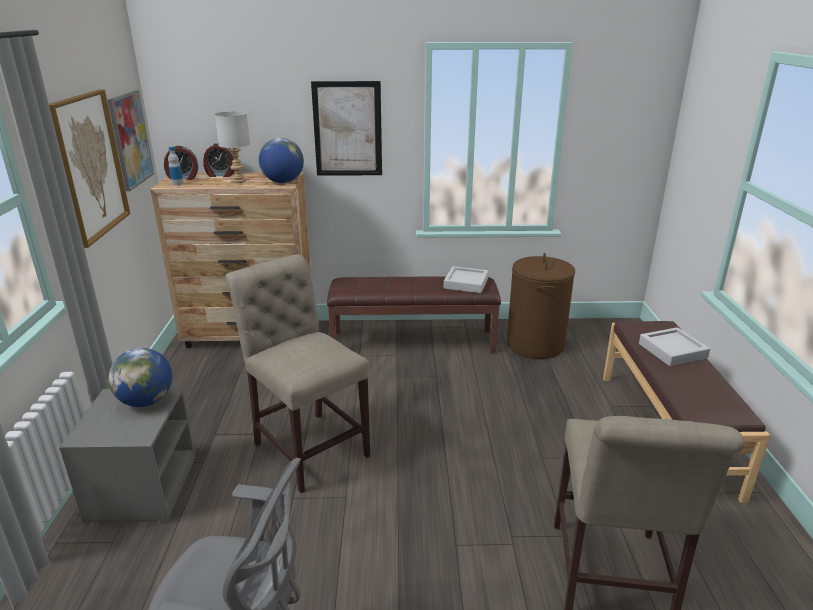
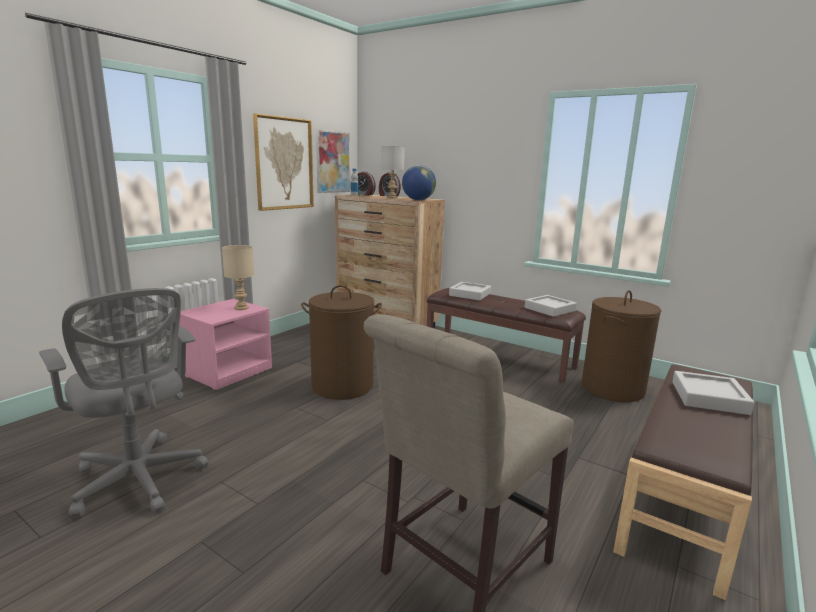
camera: 35 degrees right, 10 degrees down
grey nightstand [59,388,196,524] -> pink nightstand [179,299,272,390]
globe [108,348,172,407] -> beige table lamp [222,245,254,310]
beige chair [225,254,370,493] -> brown laundry basket [301,285,382,400]
picture [311,81,382,176] -> none
none -> grey tray [449,282,491,300]

